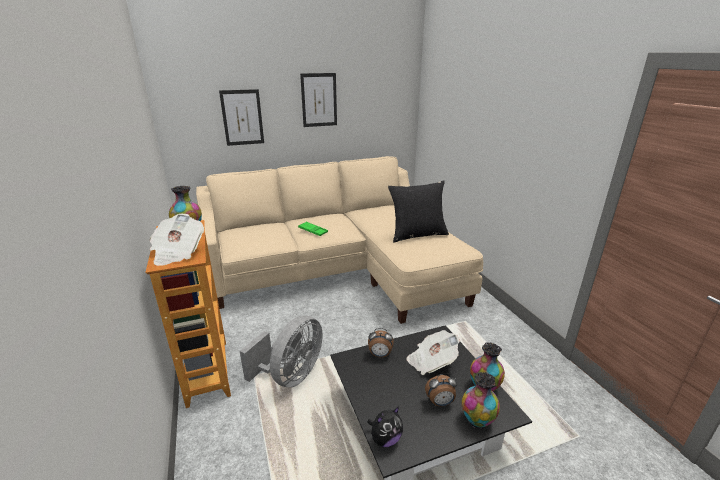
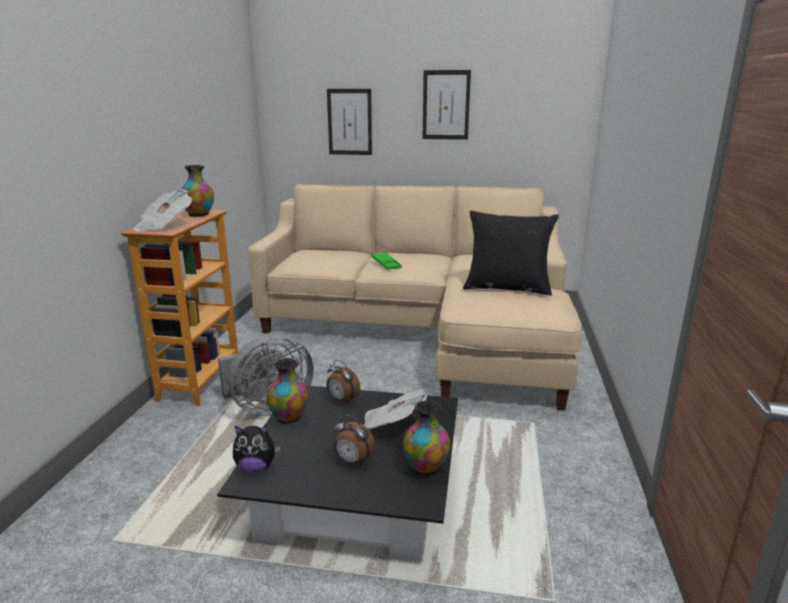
camera: 30 degrees right, 5 degrees down
vase [462,372,500,429] -> vase moved to [267,358,308,424]

